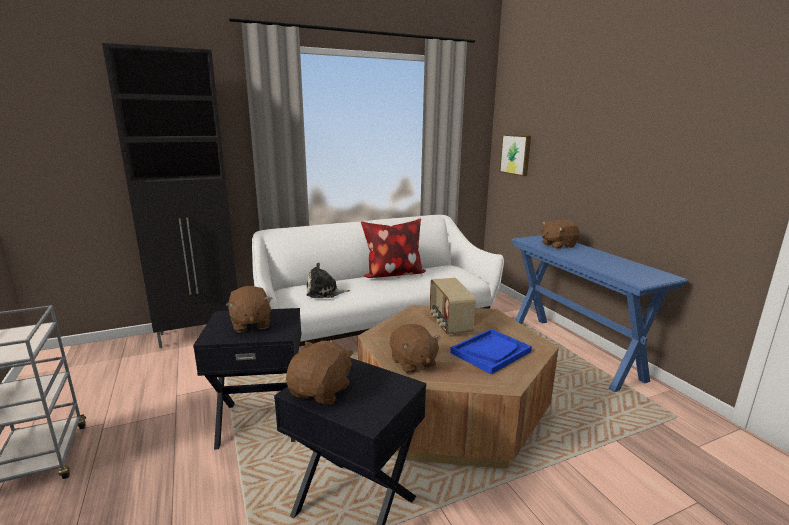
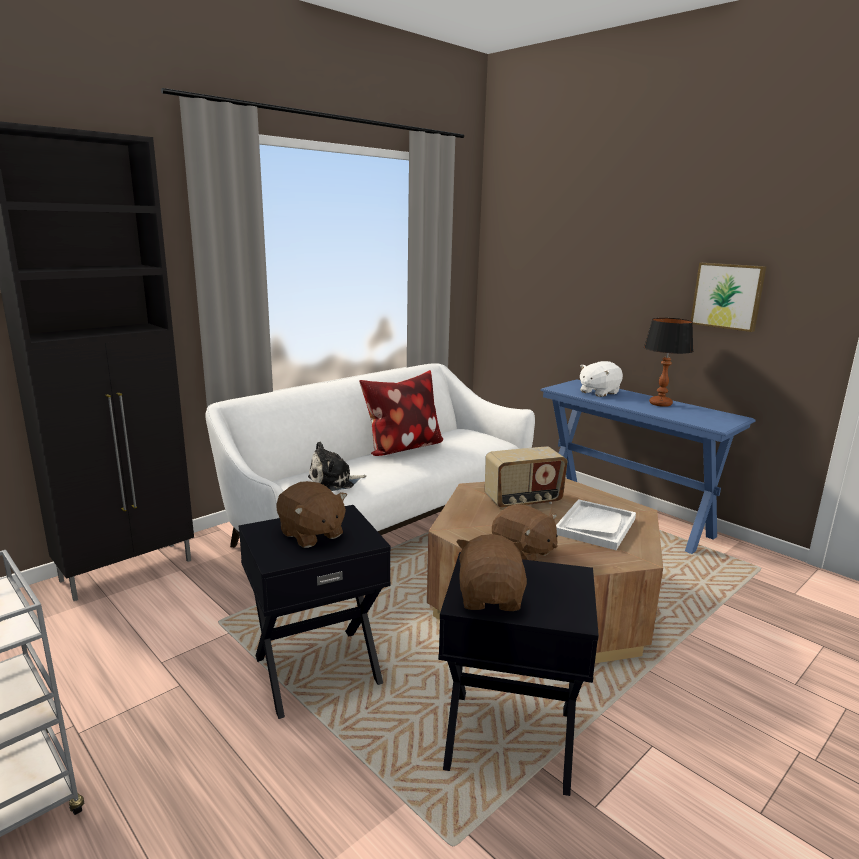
camera: 20 degrees left, 0 degrees up
radio [430,278,476,335] -> radio turned 75 degrees counterclockwise [485,446,567,508]
blue tray [450,329,532,374] -> white tray [556,499,636,550]
picture [499,134,531,176] -> picture moved to [691,262,767,332]
brown plush toy [541,220,580,249] -> white plush toy [580,361,623,397]
none -> table lamp [644,318,694,407]

